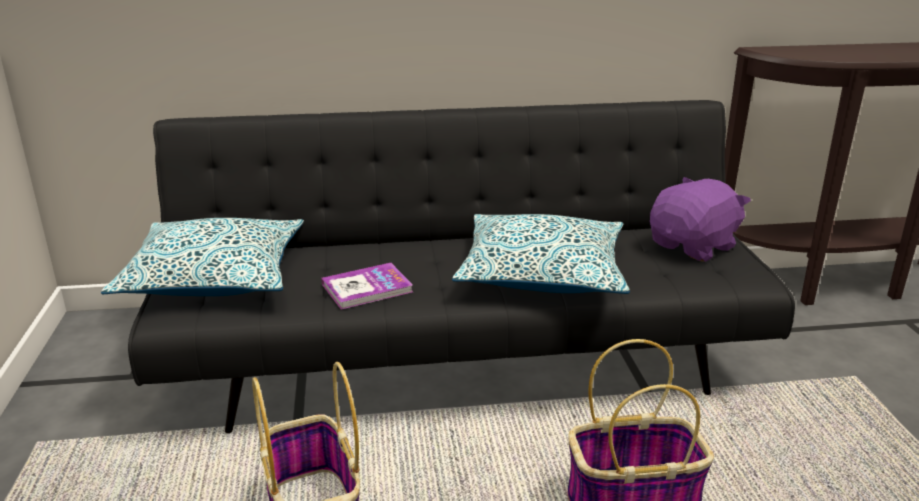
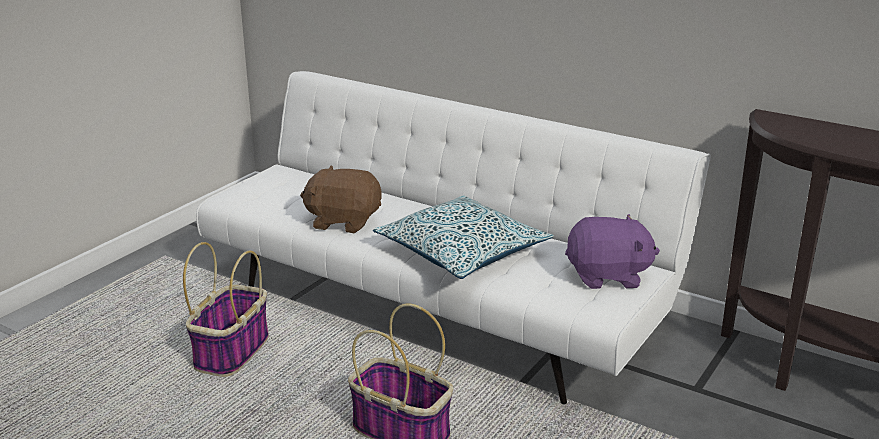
camera: 40 degrees right, 0 degrees up
pillow [101,218,304,296] -> none
black sofa [128,100,795,433] -> white sofa [196,71,711,404]
book [321,263,413,310] -> brown plush toy [300,165,382,233]

